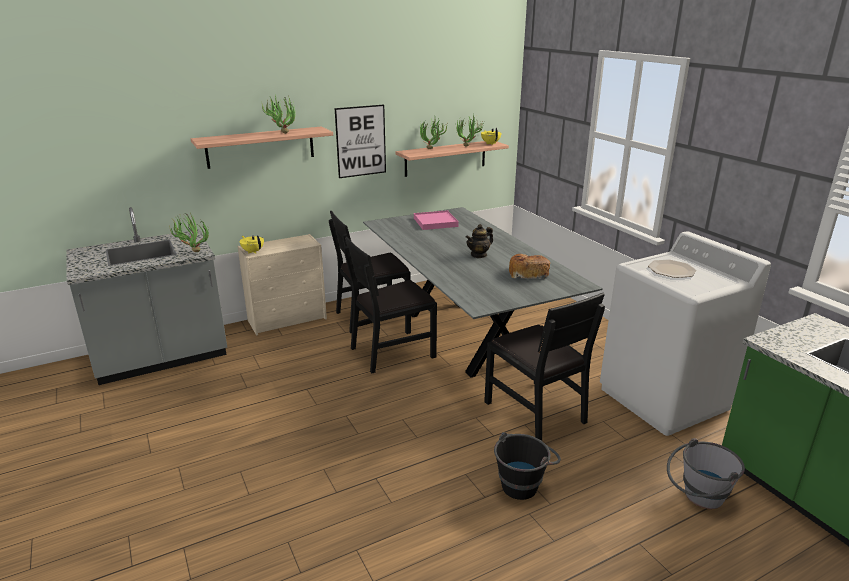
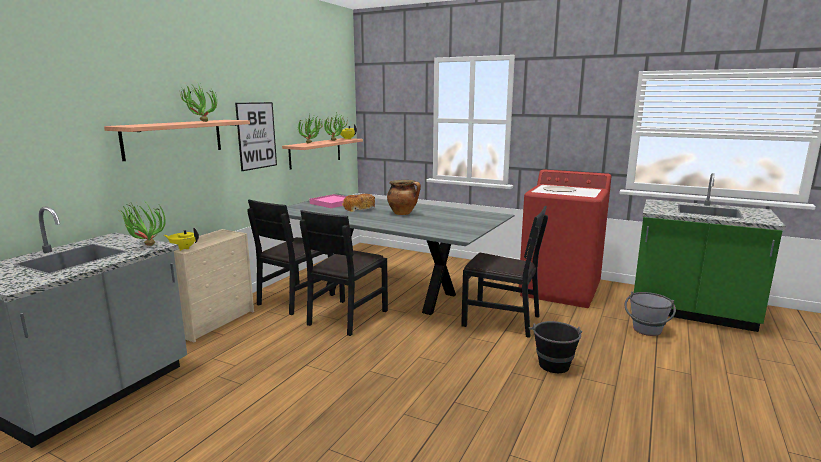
camera: 35 degrees left, 10 degrees down
teapot [466,224,493,258] -> cooking pot [387,180,421,215]
bread [509,254,550,279] -> bread moved to [342,194,375,212]
white washing machine [600,231,771,436] -> red washing machine [519,169,612,308]

